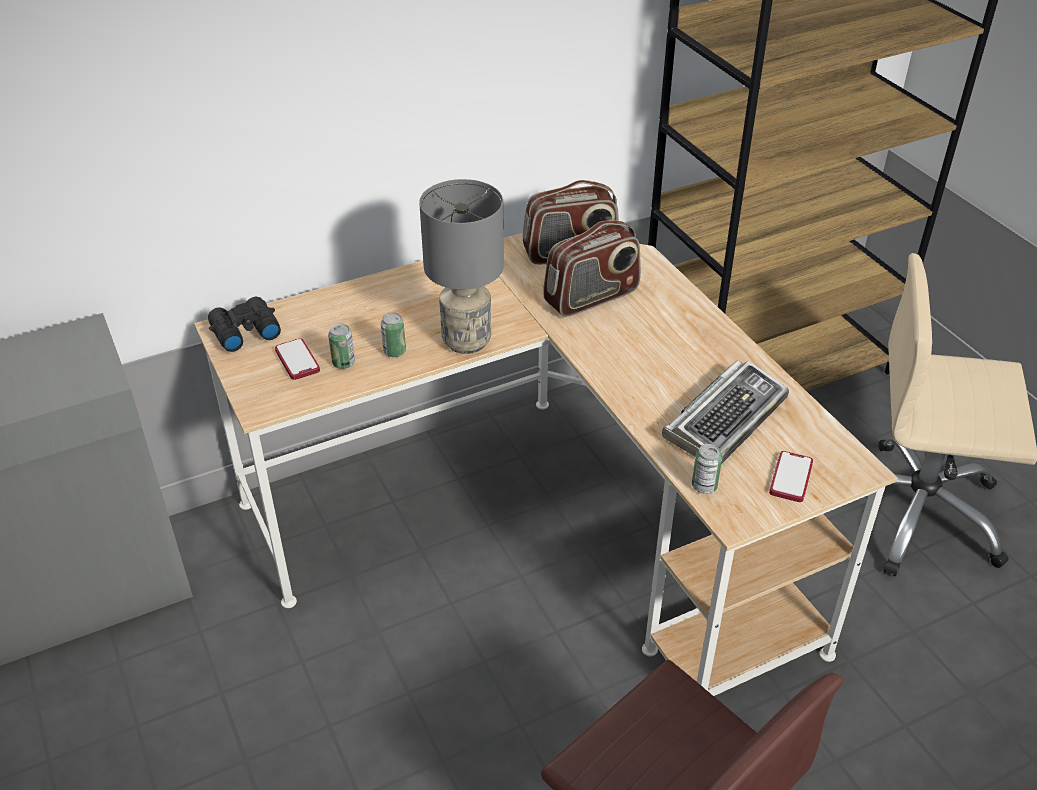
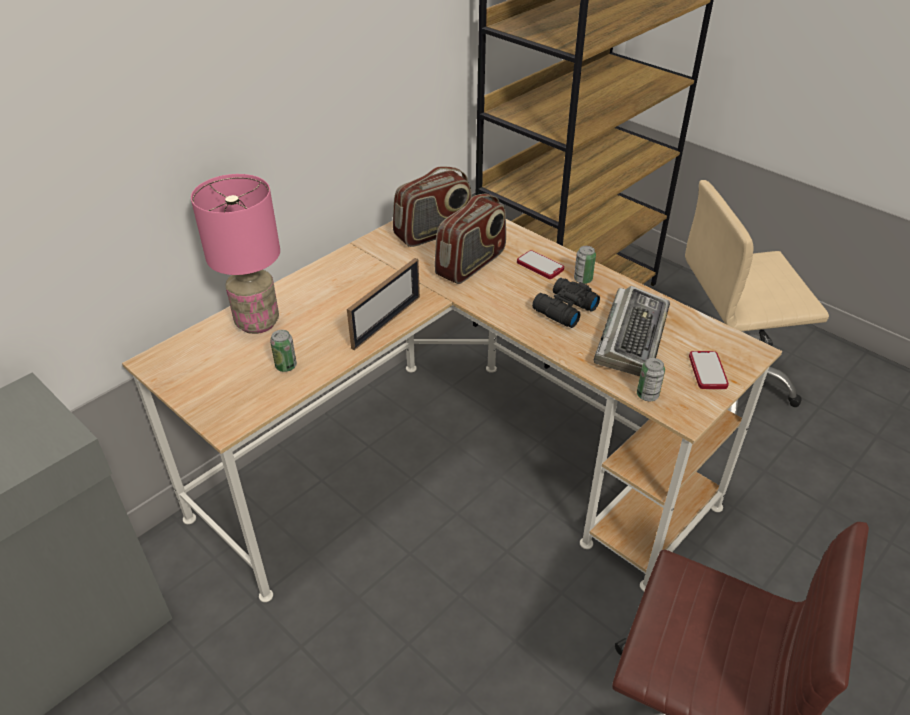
camera: 20 degrees left, 0 degrees up
black binoculars [208,297,281,352] -> black binoculars moved to [532,278,600,328]
phone [275,338,320,380] -> phone moved to [517,250,564,279]
can [381,312,406,357] -> can moved to [574,246,596,284]
grey table lamp [419,179,504,354] -> picture frame [347,258,420,350]
none -> pink table lamp [191,174,280,334]

